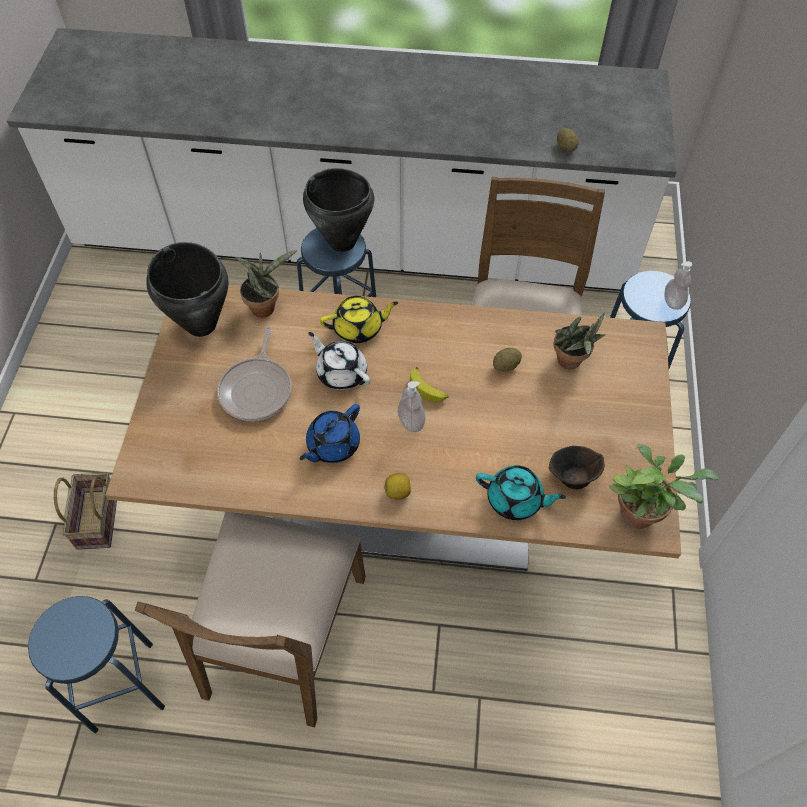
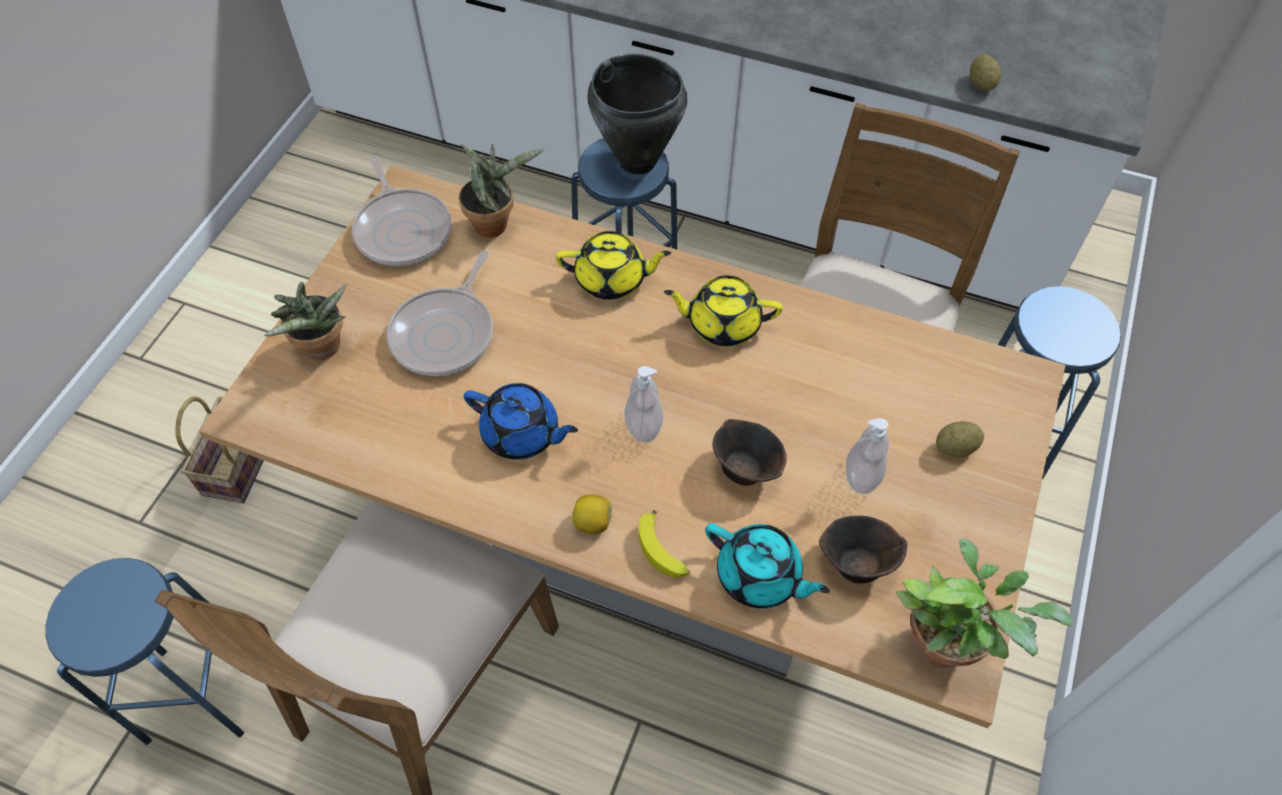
camera: 15 degrees right, 0 degrees up
black cooking pot [146,242,229,337] -> frying pan [352,156,451,266]
blue teapot [299,404,360,463] -> blue teapot turned 120 degrees counterclockwise [464,383,578,460]
white teapot [308,332,370,390] -> none
banana [410,367,449,402] -> banana moved to [639,510,690,578]
potato [493,348,522,371] -> potato moved to [936,421,984,457]
potted plant [553,313,606,369] -> potted plant moved to [263,282,346,359]
soap dispenser [664,261,692,310] -> soap dispenser moved to [846,418,889,494]
none -> yellow teapot [664,276,783,346]
none -> brown bowl [713,419,787,486]

